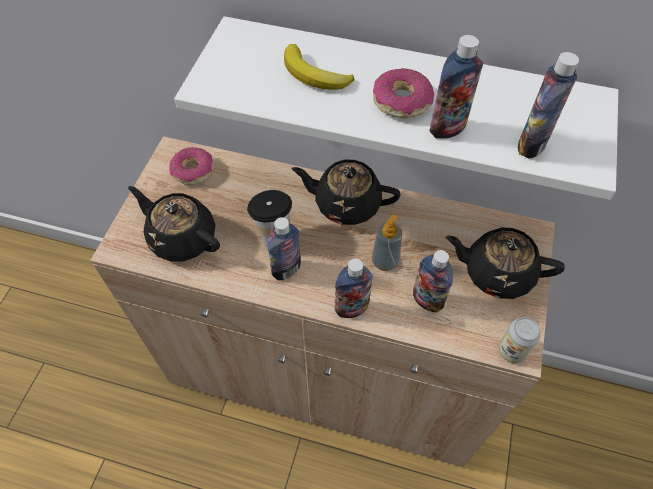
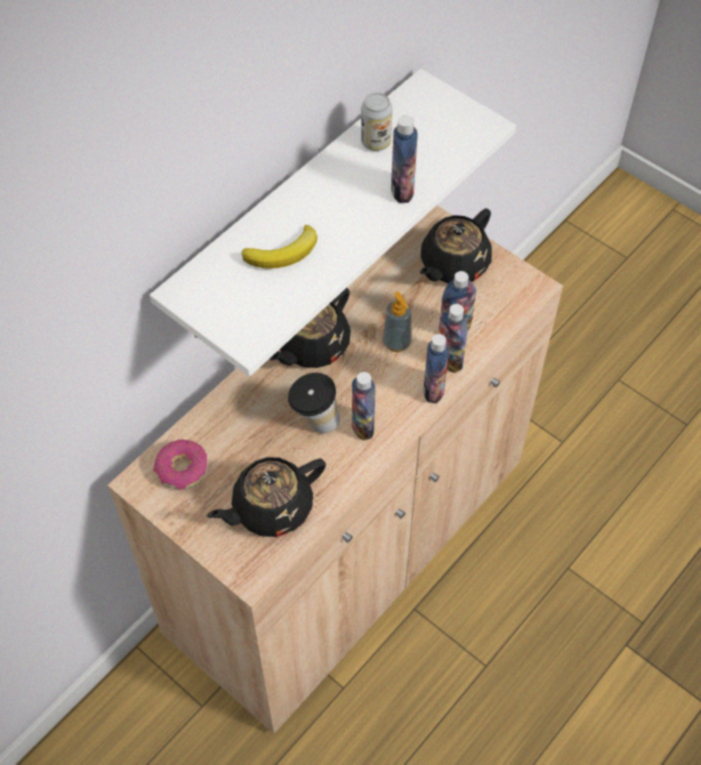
camera: 65 degrees left, 0 degrees up
donut [373,68,434,118] -> none
can [498,317,541,363] -> can moved to [361,93,392,151]
bottle [518,52,579,159] -> bottle moved to [440,304,468,373]

